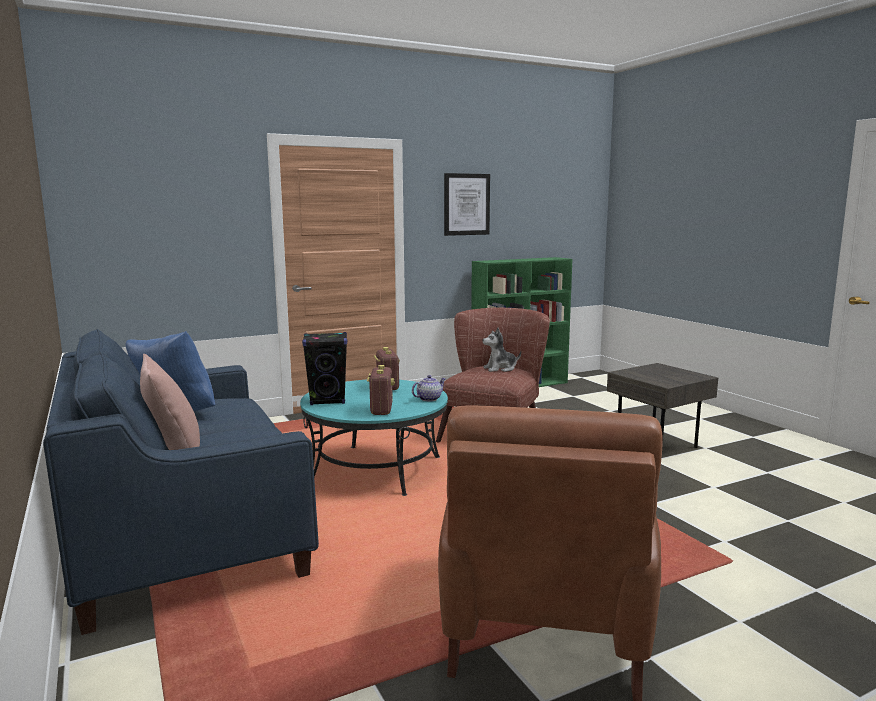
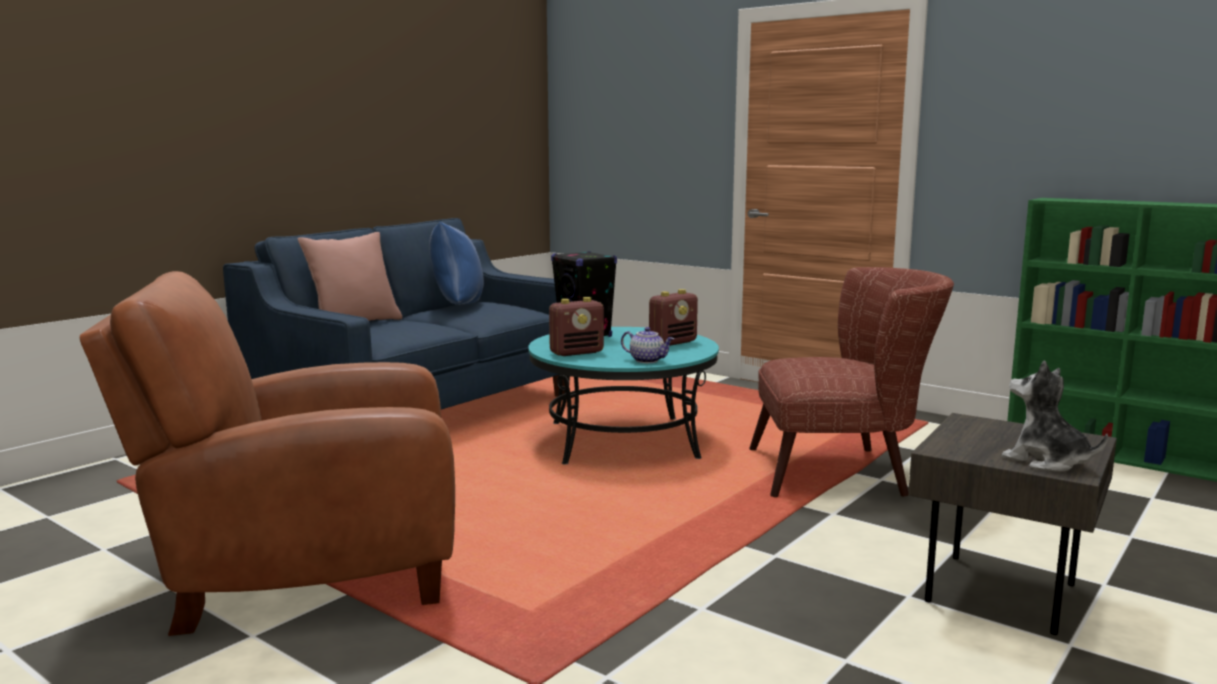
camera: 65 degrees right, 0 degrees up
picture [444,173,490,236] -> none
plush toy [482,328,521,372] -> plush toy moved to [1002,361,1108,472]

